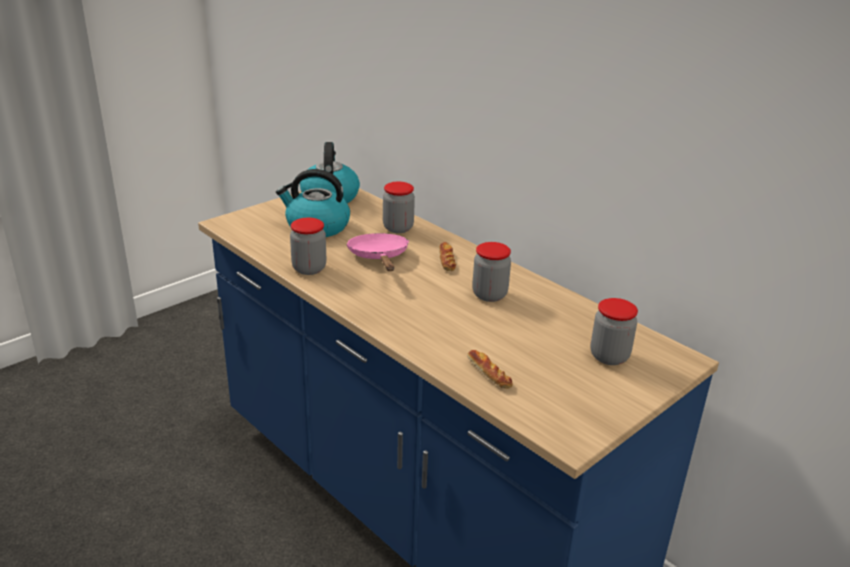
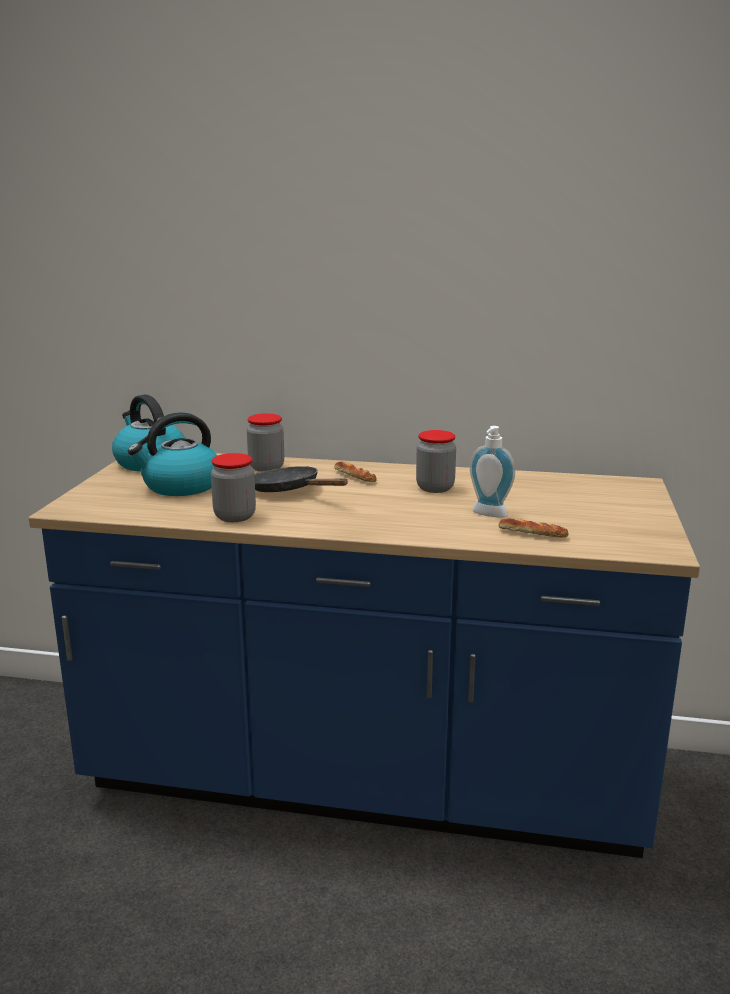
camera: 35 degrees left, 10 degrees down
pink frying pan [346,233,409,271] -> black frying pan [254,466,348,492]
jar [590,298,638,365] -> none
none -> soap dispenser [470,426,515,517]

